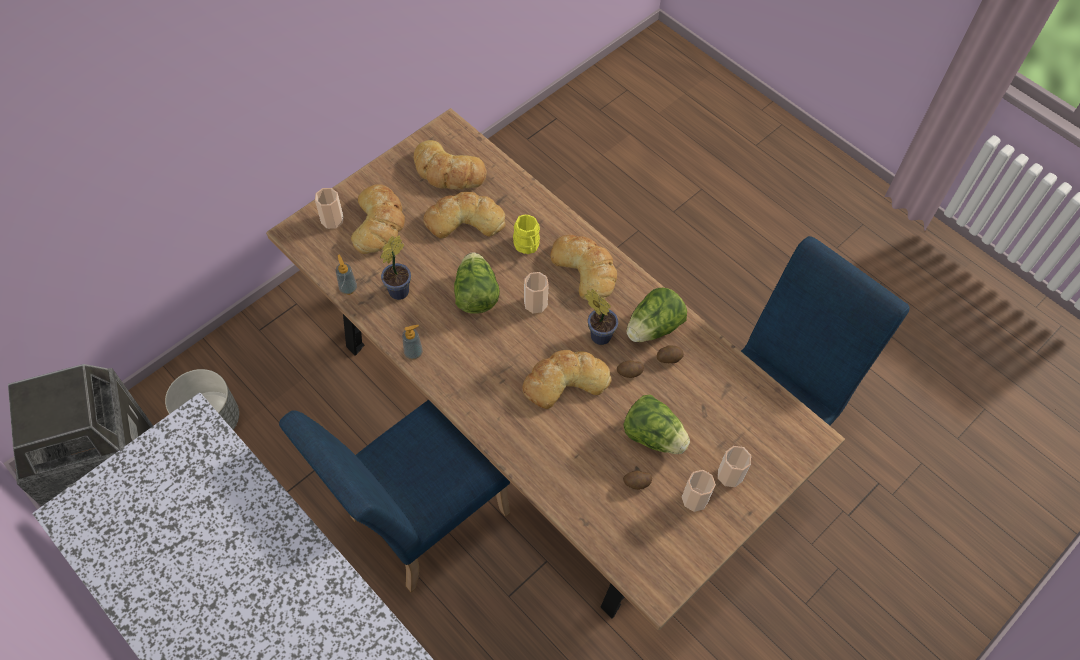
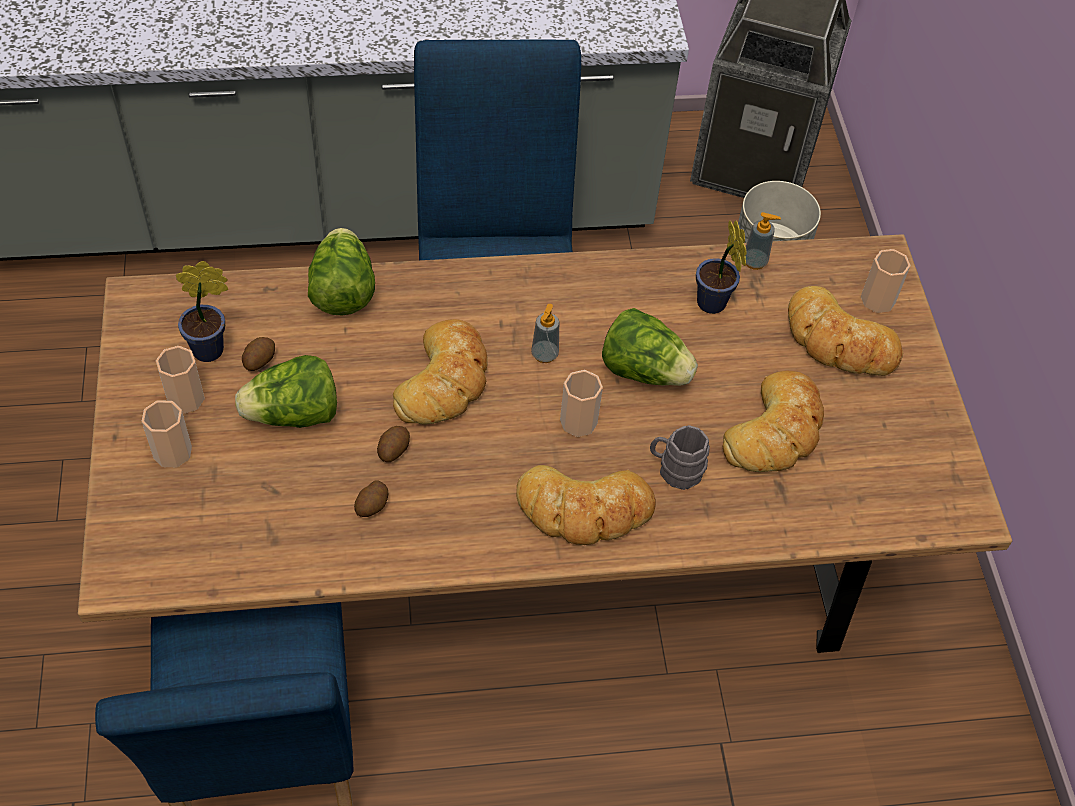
camera: 125 degrees right, 5 degrees down
soap dispenser [402,325,423,360] -> soap dispenser moved to [531,304,559,363]
bread [414,140,487,190] -> none
yellow mug [513,214,540,254] -> grey mug [650,425,710,490]
potted plant [584,289,618,345] -> potted plant moved to [176,261,228,362]
lettuce [627,288,687,342] -> lettuce moved to [308,228,375,316]

